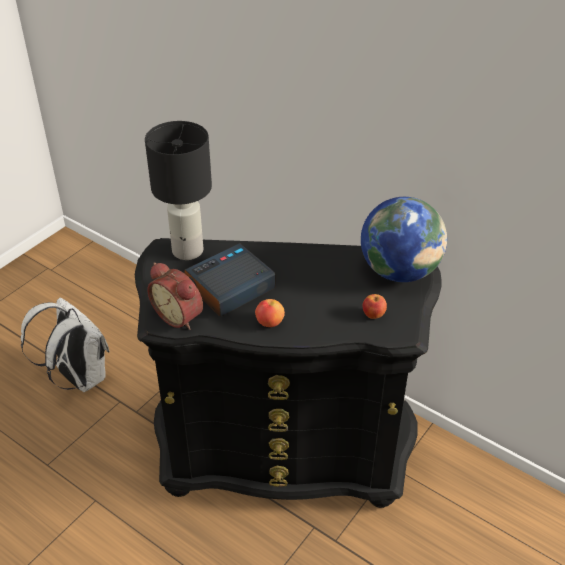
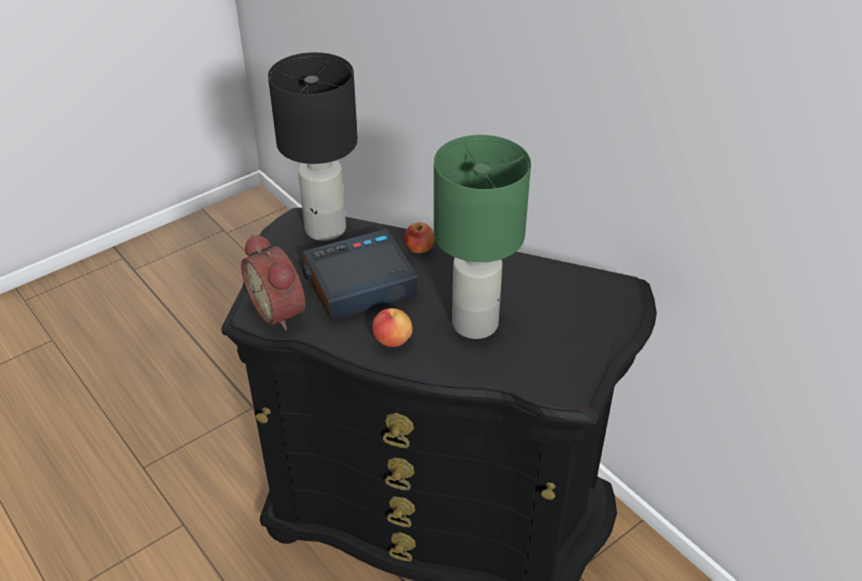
camera: 15 degrees right, 0 degrees up
white backpack [21,298,110,392] -> none
globe [361,197,447,282] -> none
apple [363,294,387,319] -> apple moved to [404,222,434,253]
none -> green table lamp [434,135,531,339]

